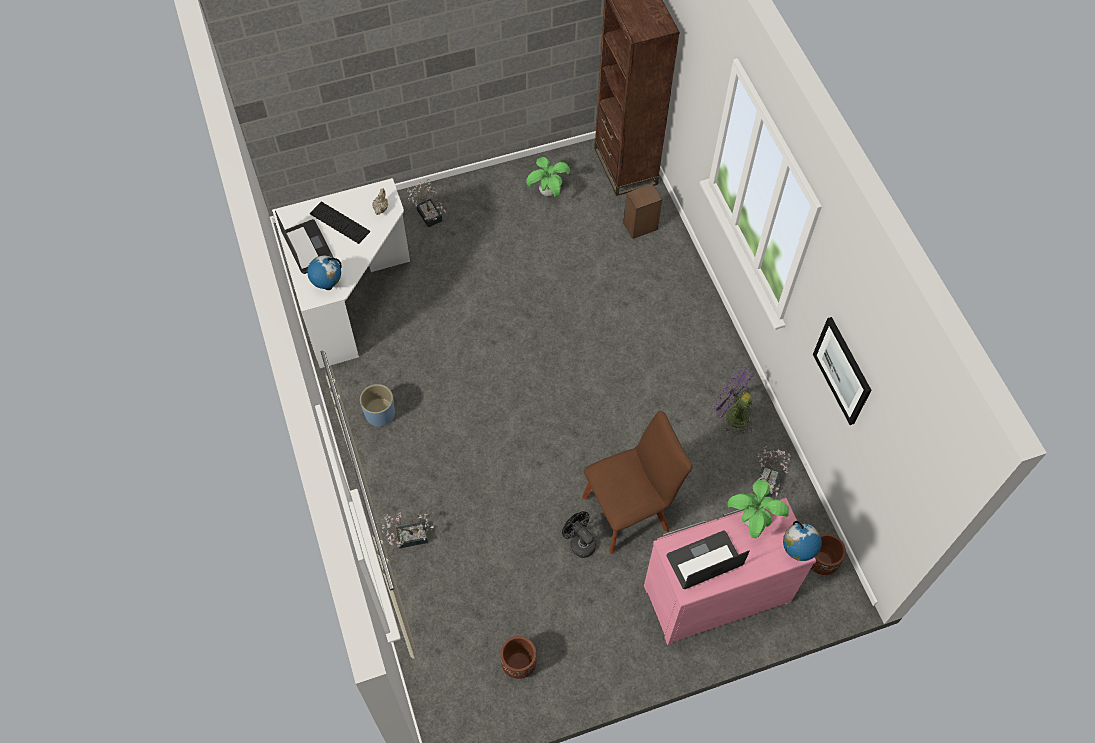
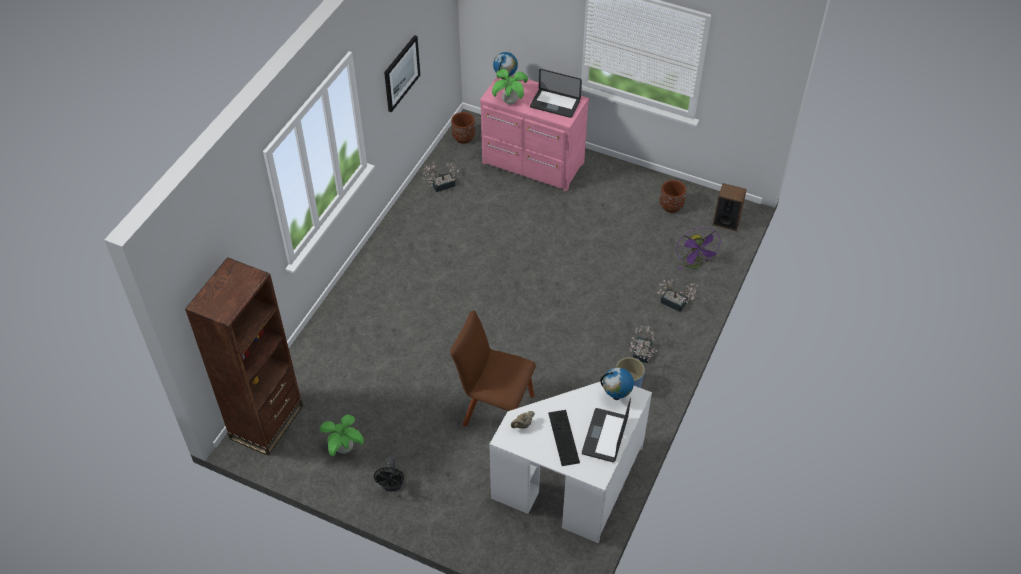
camera: 135 degrees left, 10 degrees down
potted plant [407,179,446,228] -> potted plant moved to [629,326,657,363]
black fan [562,511,596,558] -> black fan moved to [374,457,404,491]
brown chair [582,411,692,554] -> brown chair moved to [450,310,536,427]
speaker [623,184,662,239] -> speaker moved to [713,183,747,231]
purple fan [712,368,754,436] -> purple fan moved to [676,227,722,270]

